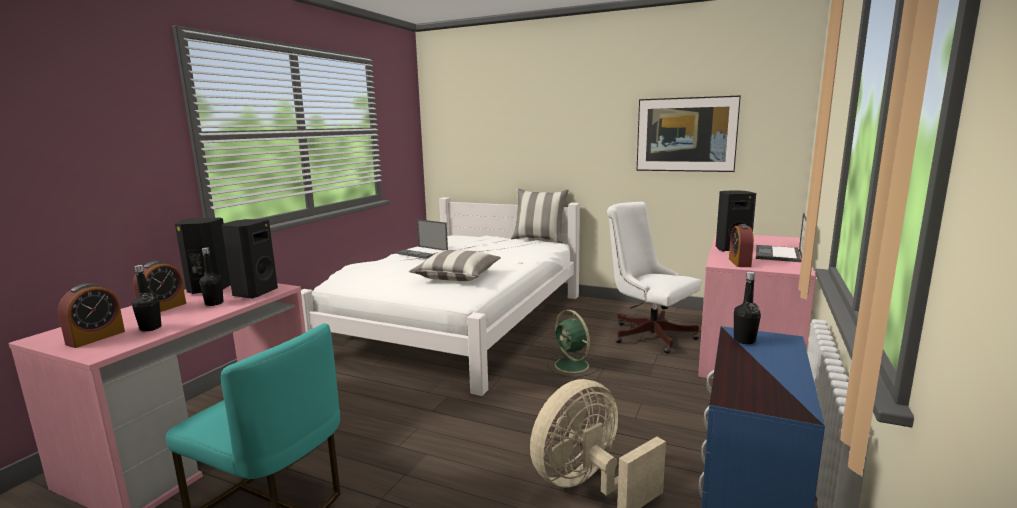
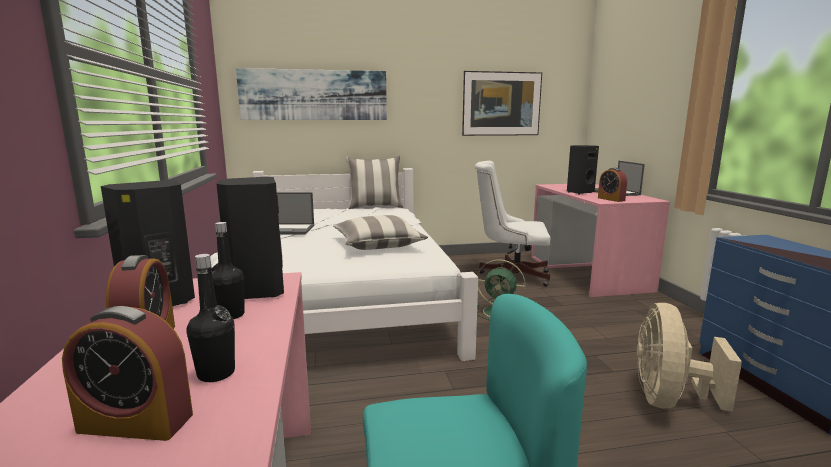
camera: 35 degrees left, 0 degrees up
alarm clock [58,283,125,348] -> alarm clock turned 105 degrees clockwise [62,306,193,441]
black bottle [734,272,761,344] -> none
none -> picture [236,68,387,120]

